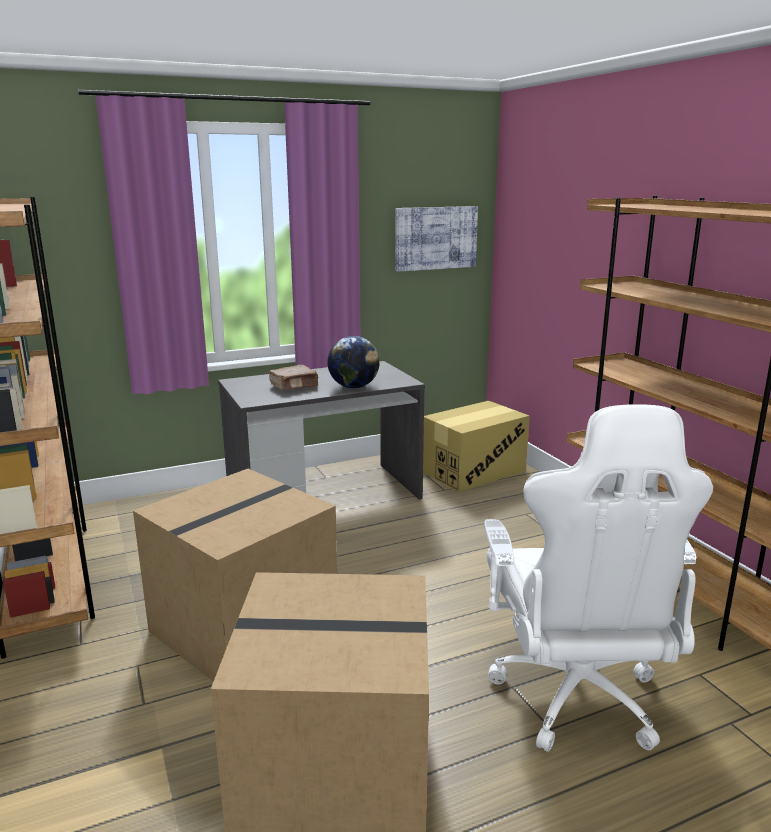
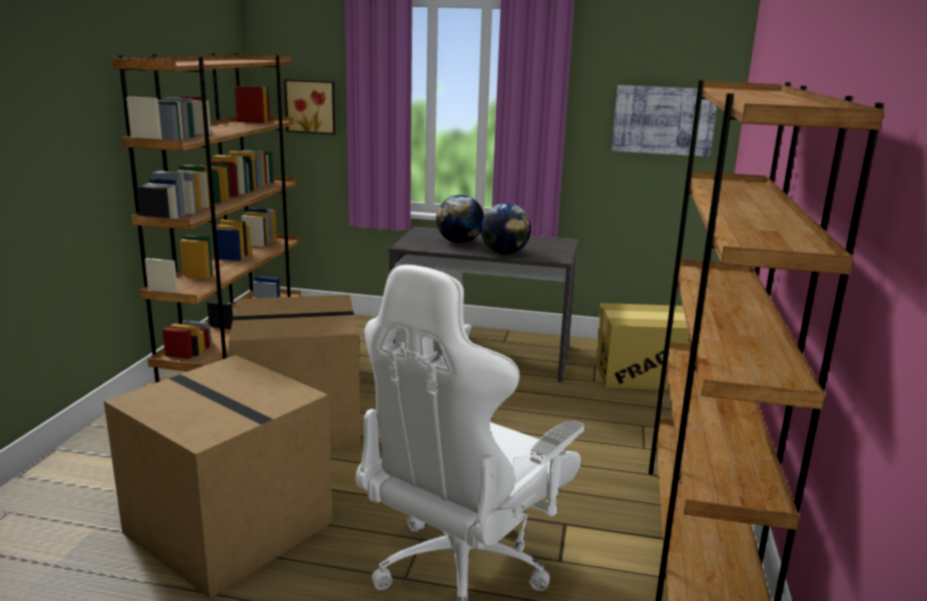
camera: 35 degrees right, 0 degrees up
brown book [269,365,319,390] -> globe [436,195,484,243]
none -> picture [284,79,335,135]

